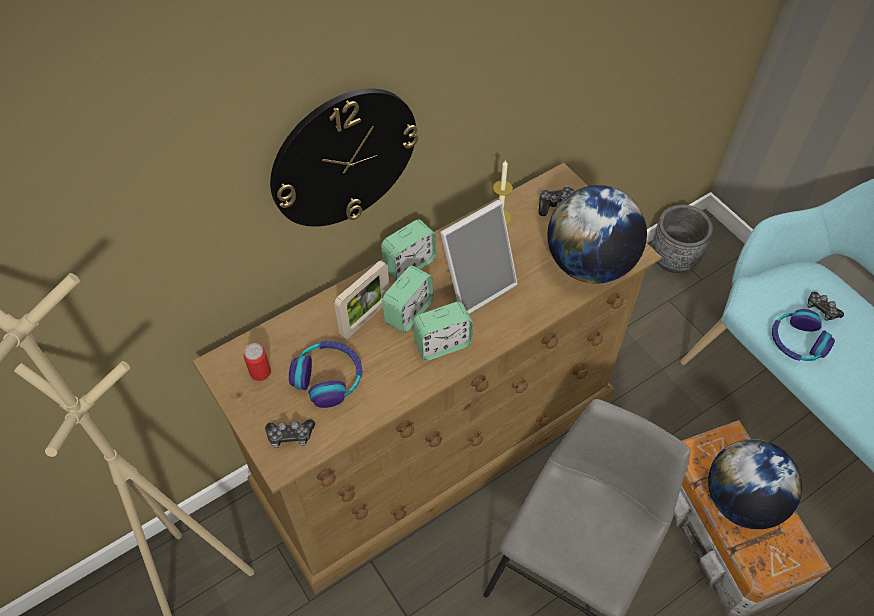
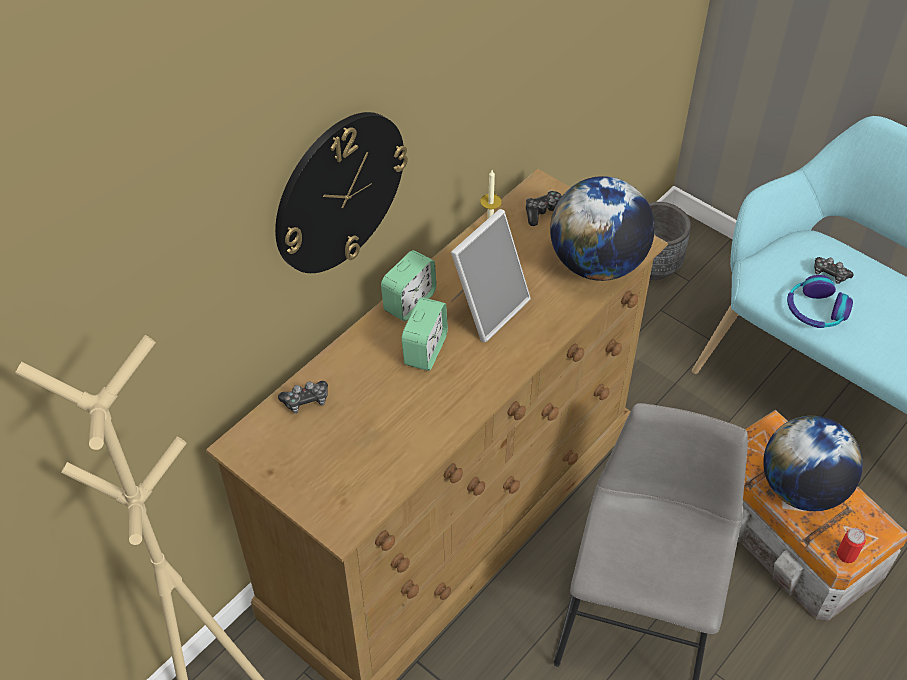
camera: 15 degrees left, 5 degrees down
can [244,343,271,381] -> can moved to [837,528,866,563]
game controller [265,420,315,448] -> game controller moved to [278,381,328,413]
headphones [289,341,362,408] -> none
picture frame [334,260,389,339] -> none
alarm clock [413,302,473,361] -> none

